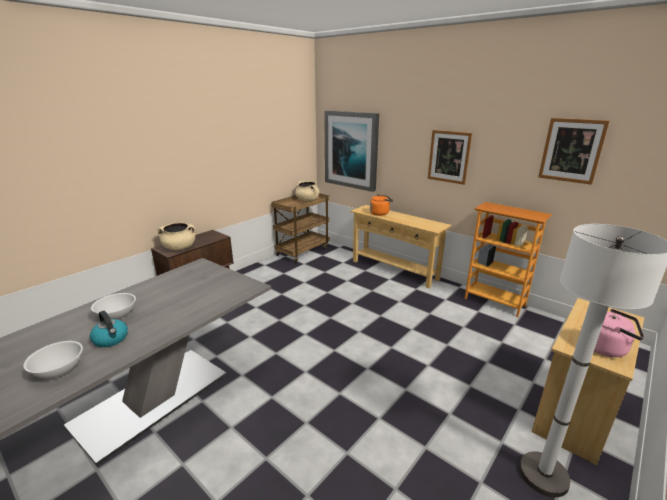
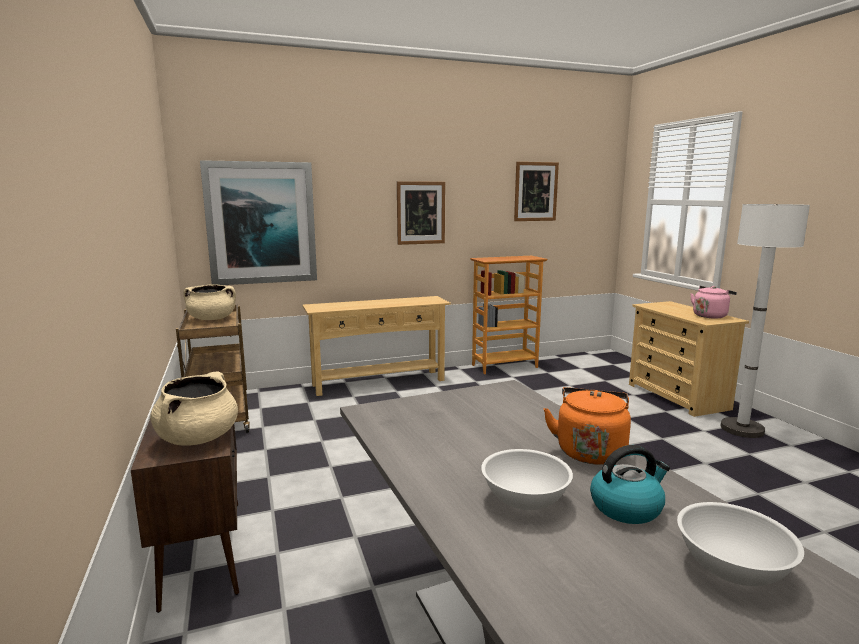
camera: 60 degrees left, 10 degrees down
orange kettle [370,194,393,216] -> orange kettle moved to [543,387,631,465]

